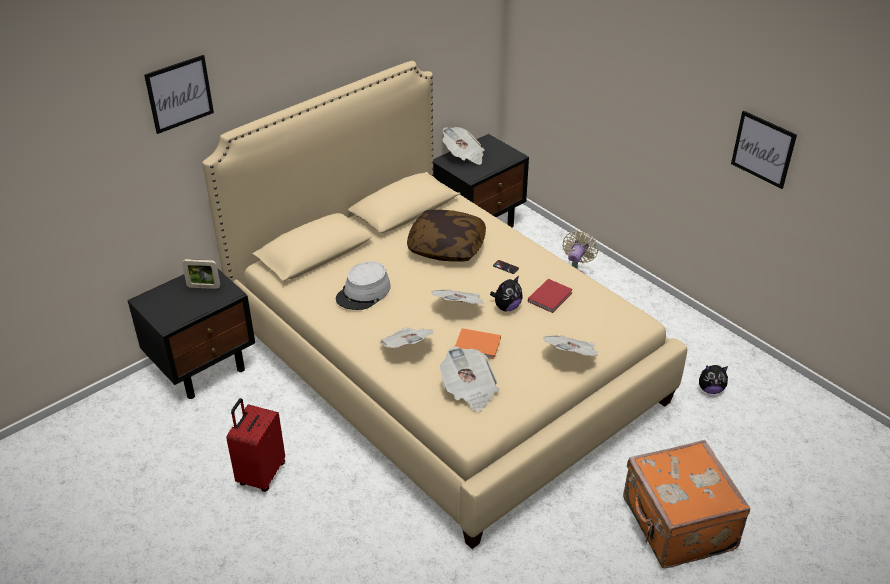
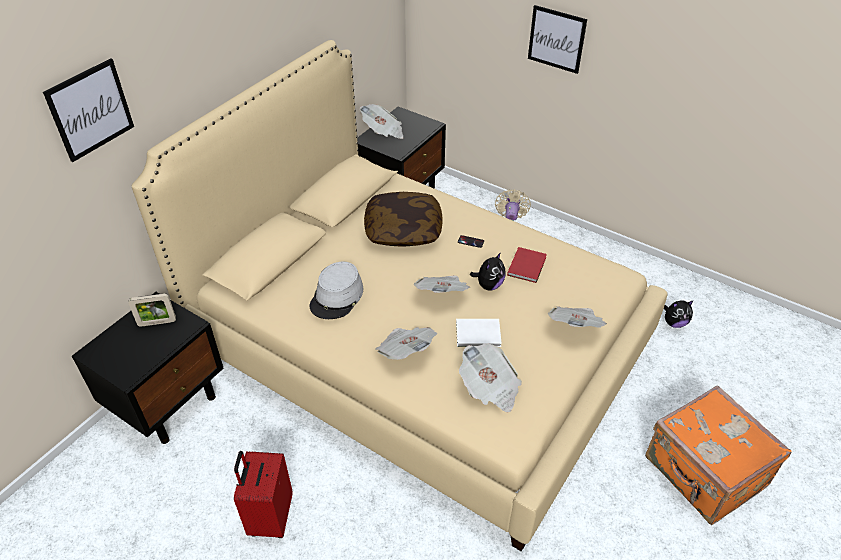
camera: 15 degrees left, 5 degrees up
orange book [455,328,501,359] -> white book [456,319,502,347]
picture [731,111,797,189] -> picture moved to [528,5,587,74]

